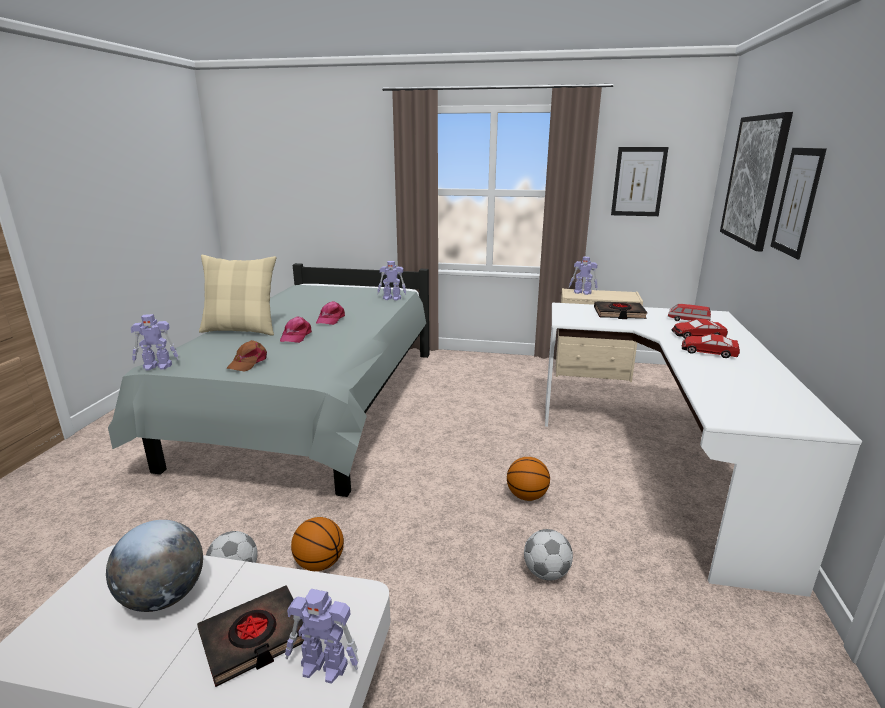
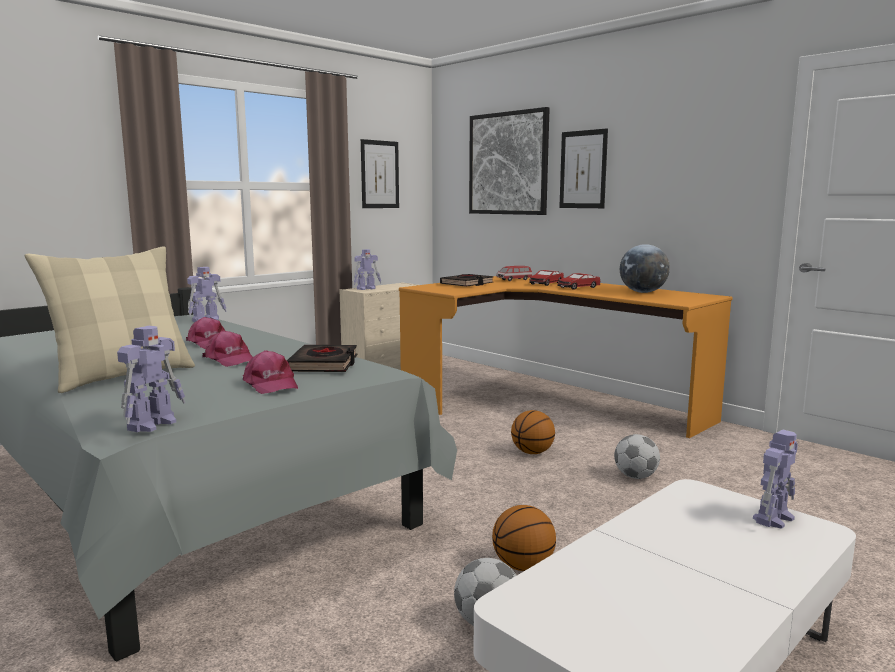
camera: 55 degrees left, 10 degrees down
globe [106,520,203,612] -> globe moved to [620,244,670,293]
black book [197,585,304,687] -> black book moved to [287,345,358,372]
brown cap [226,340,267,372] -> pink cap [243,350,298,394]
white desk [545,303,862,597] -> orange desk [399,276,733,438]

